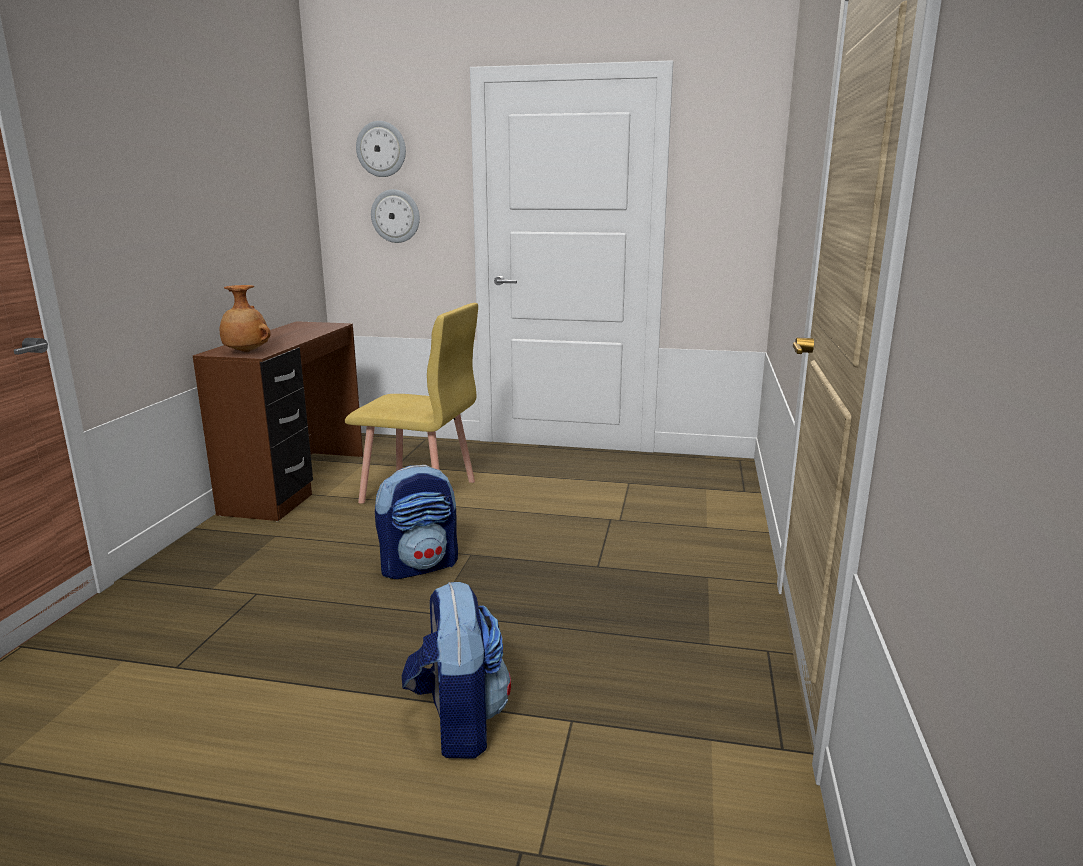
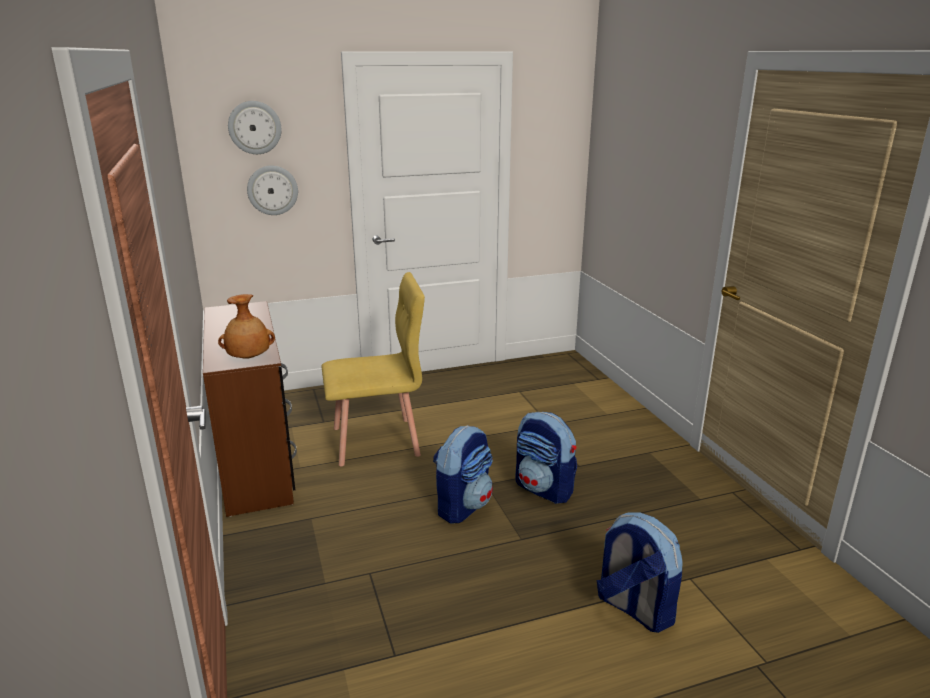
camera: 30 degrees left, 5 degrees up
none -> backpack [515,412,577,504]

